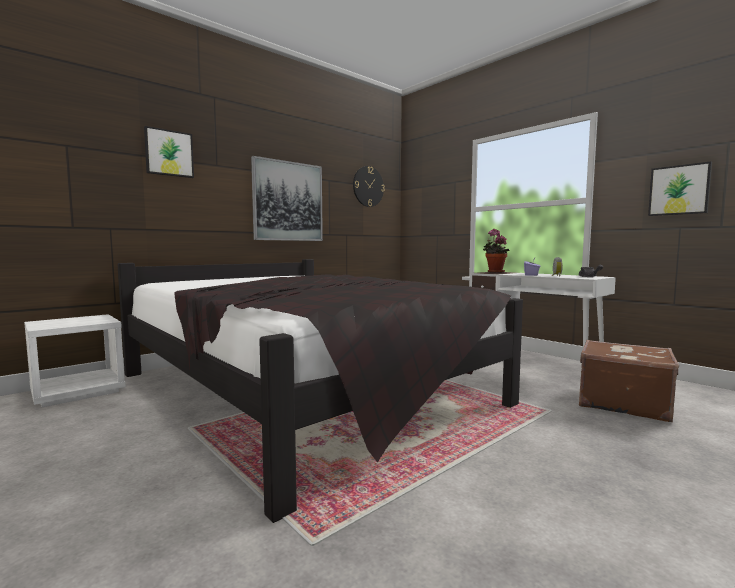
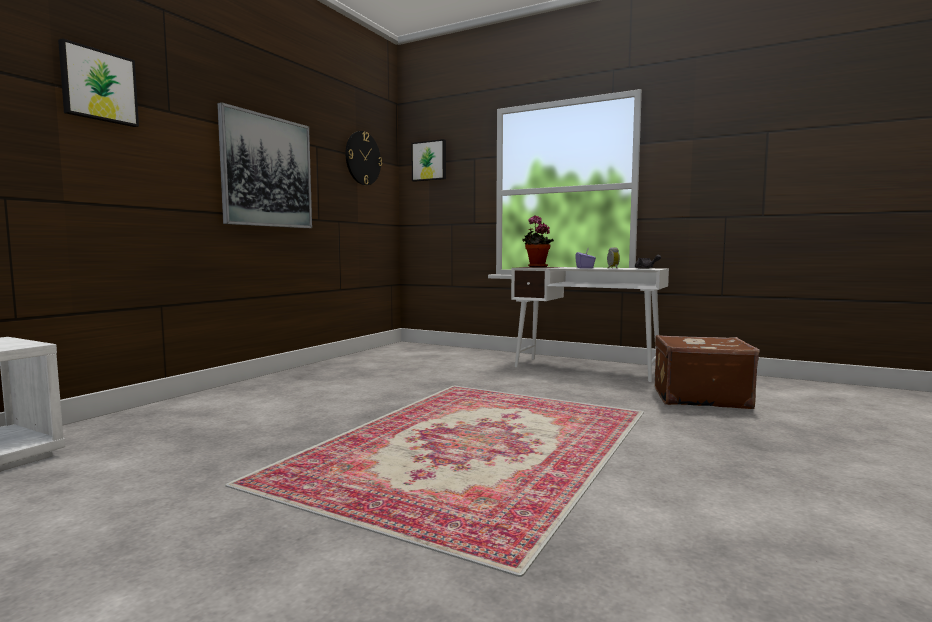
camera: 20 degrees left, 0 degrees up
black bed [117,259,523,523] -> none
picture [648,161,712,216] -> picture moved to [411,139,446,182]

